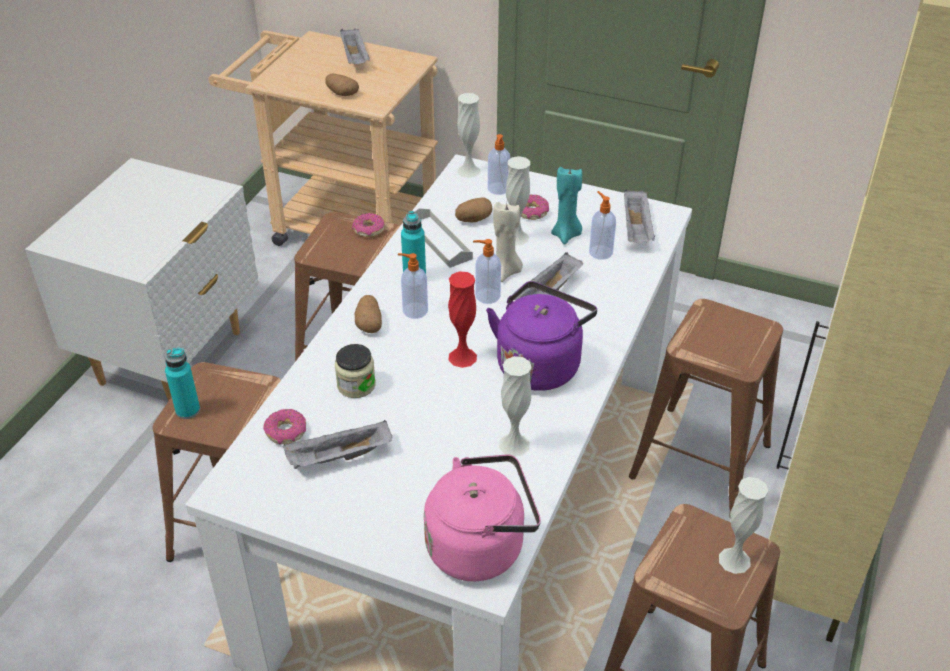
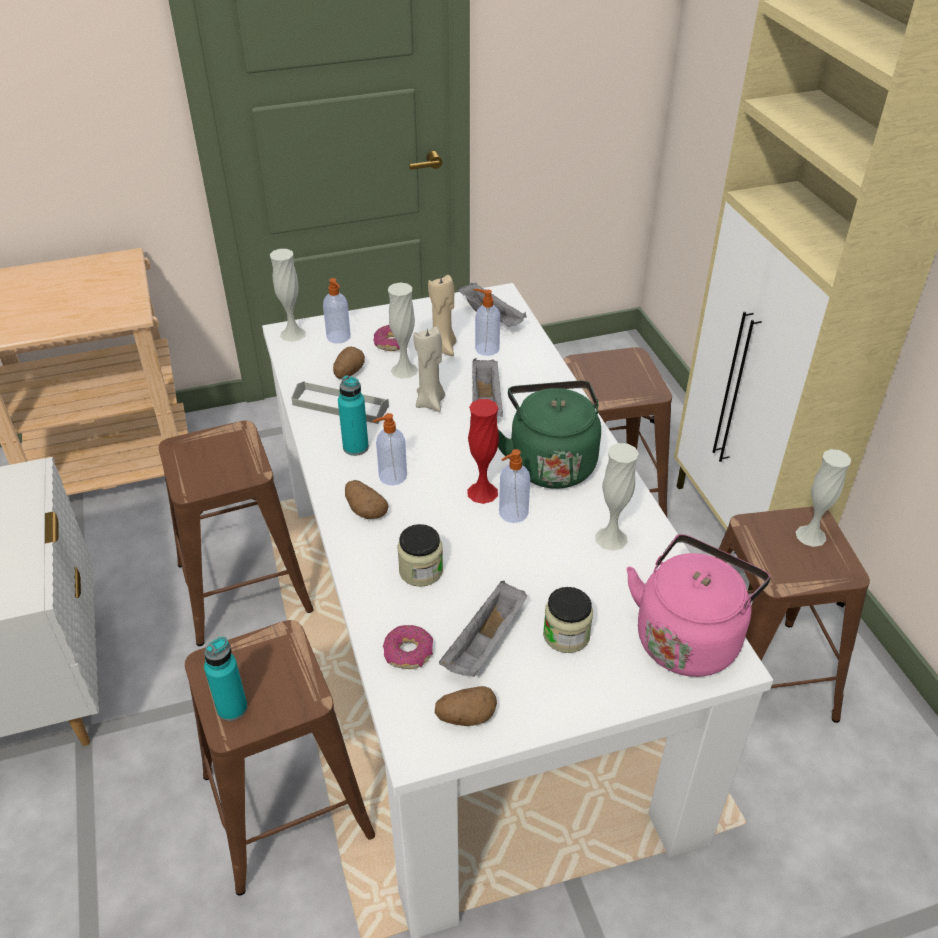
camera: 40 degrees left, 0 degrees up
potato [325,74,359,96] -> potato moved to [435,686,497,726]
grey tray [340,29,370,64] -> none
donut [352,213,384,237] -> none
soap dispenser [473,239,501,304] -> soap dispenser moved to [499,449,530,523]
purple kettle [486,281,597,391] -> green kettle [498,381,601,489]
turquoise candle [551,167,582,245] -> beige candle [428,275,456,356]
none -> jar [543,587,593,653]

